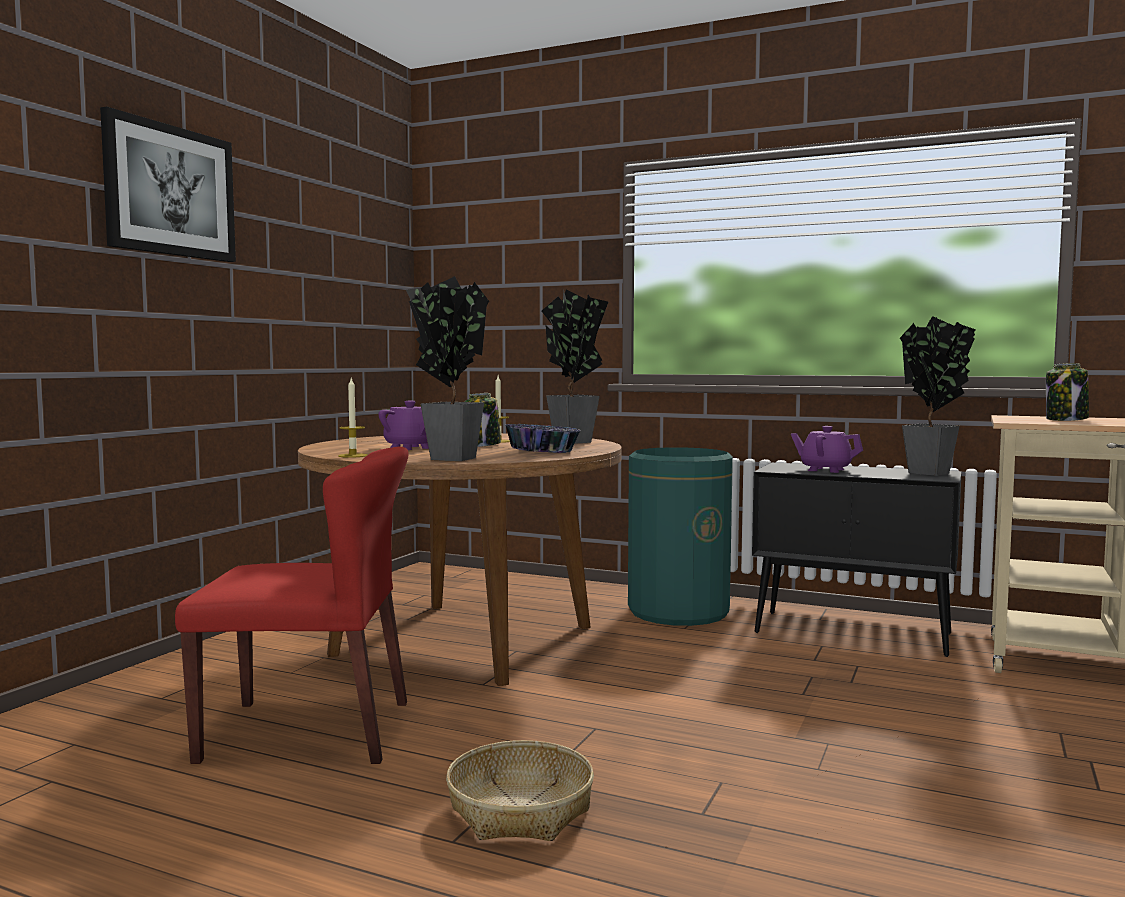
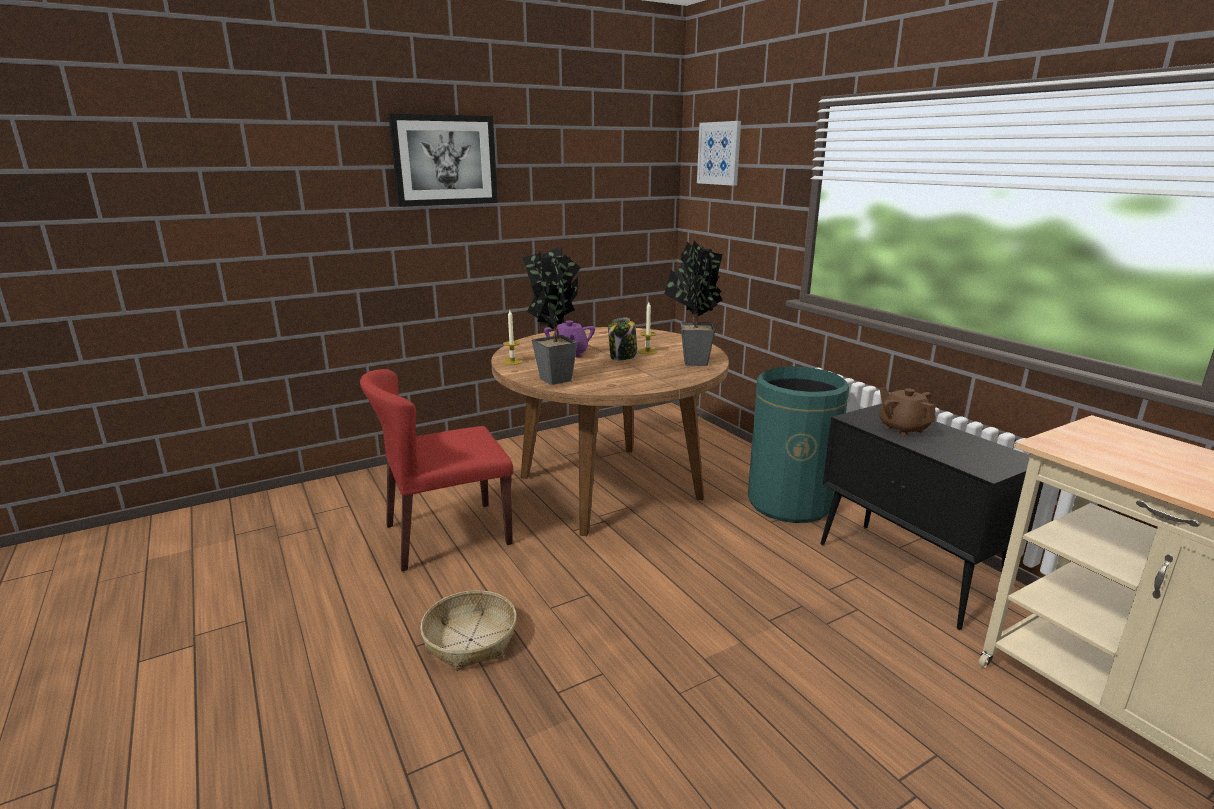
camera: 35 degrees right, 15 degrees up
red chair [175,447,409,764] -> red chair turned 120 degrees clockwise [360,369,513,572]
bowl [506,424,581,453] -> none
purple teapot [791,426,863,473] -> brown teapot [879,387,936,436]
potted plant [900,316,976,476] -> none
jar [1046,363,1089,421] -> none
none -> picture [697,121,741,186]

